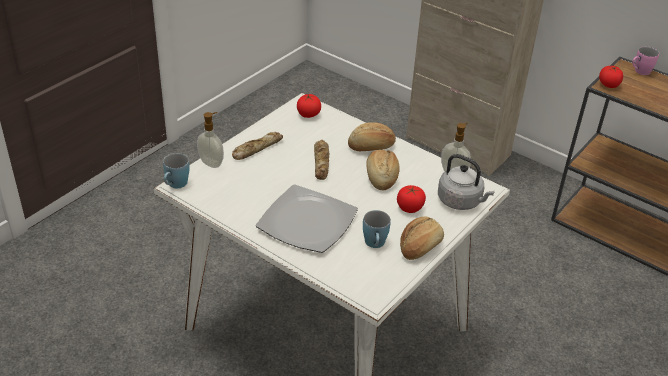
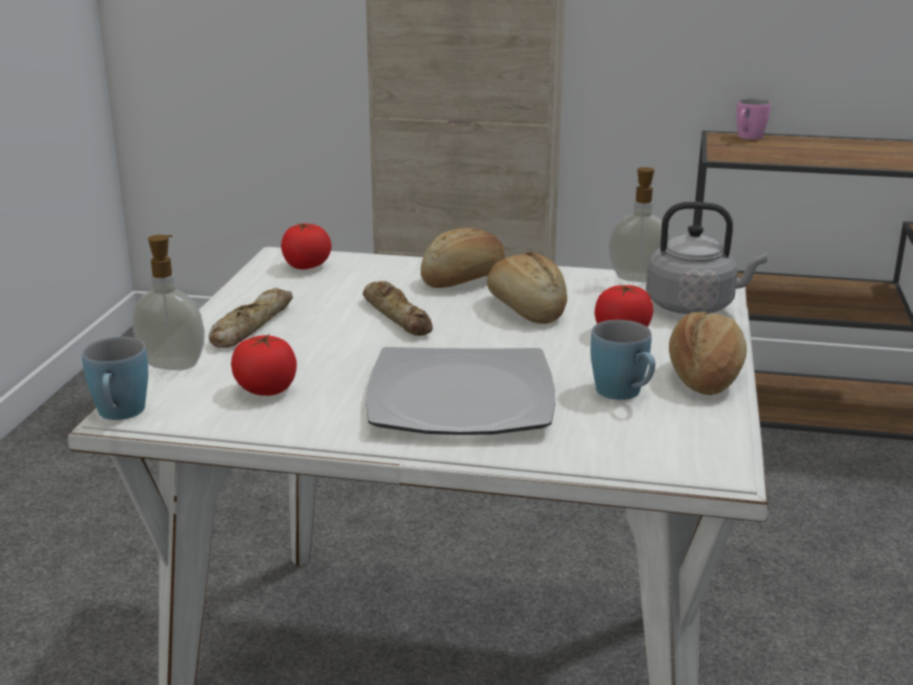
camera: 25 degrees left, 15 degrees down
tomato [599,66,623,88] -> tomato moved to [231,334,297,396]

